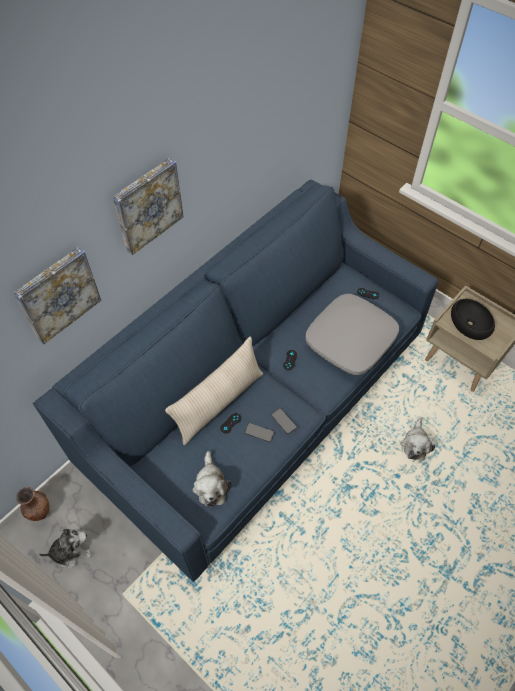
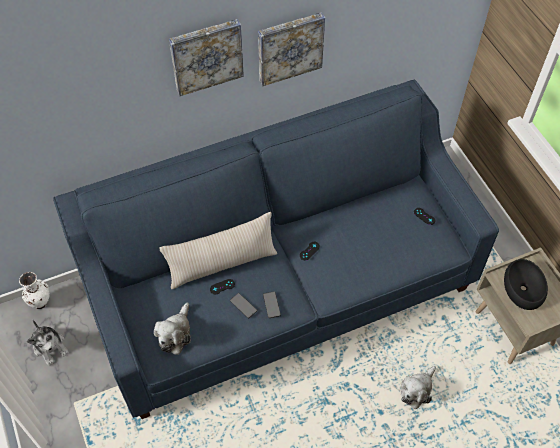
camera: 25 degrees right, 0 degrees up
picture [14,247,101,344] -> picture moved to [258,12,325,86]
brown vase [16,487,50,521] -> white vase [19,272,50,309]
plush toy [39,529,92,568] -> plush toy turned 45 degrees clockwise [27,320,69,366]
grey pillow [305,294,399,375] -> none

